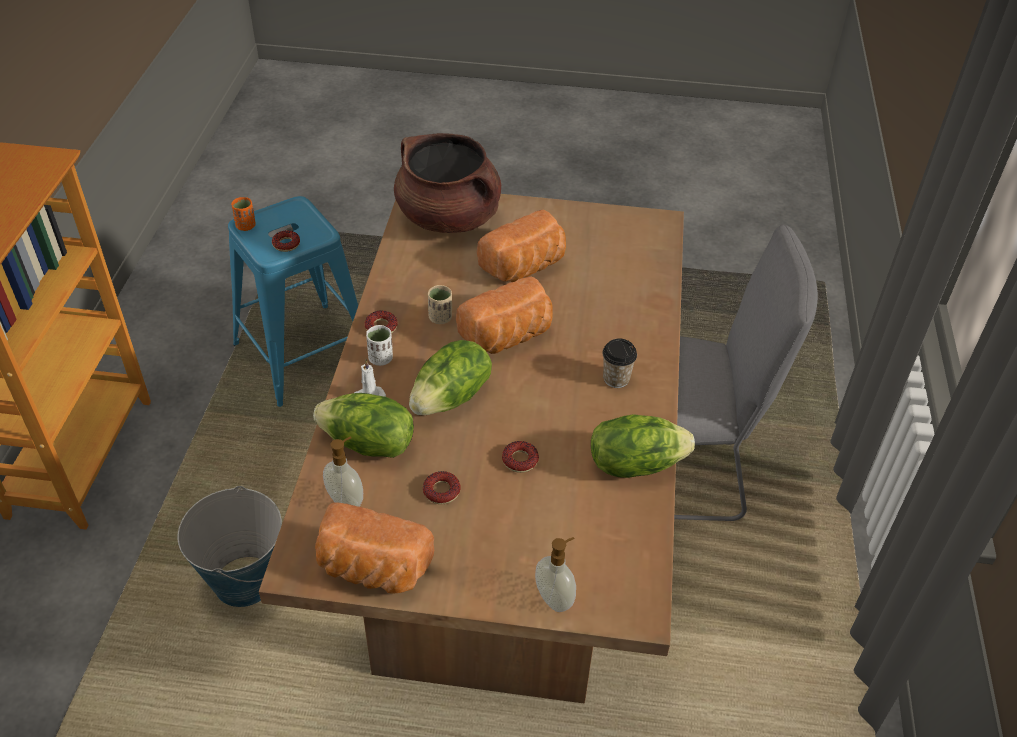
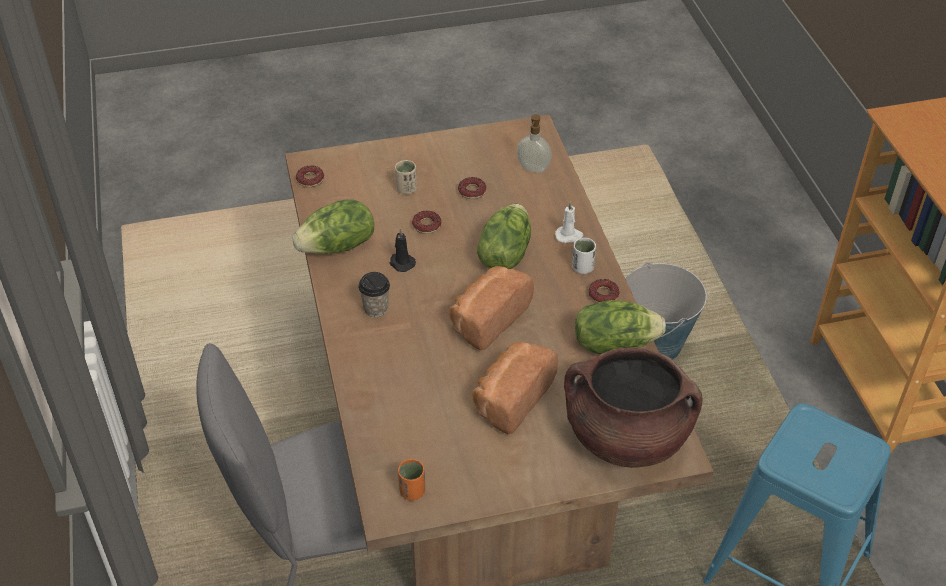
camera: 160 degrees right, 0 degrees up
orange cup [231,197,256,231] -> orange cup moved to [398,459,425,501]
donut [272,230,300,252] -> donut moved to [296,165,324,187]
lettuce [313,393,414,458] -> lettuce moved to [575,300,666,354]
bread [315,502,434,594] -> none
beige cup [428,285,452,324] -> beige cup moved to [395,160,417,194]
soap dispenser [535,537,576,612] -> none
none -> black candle [390,229,416,272]

